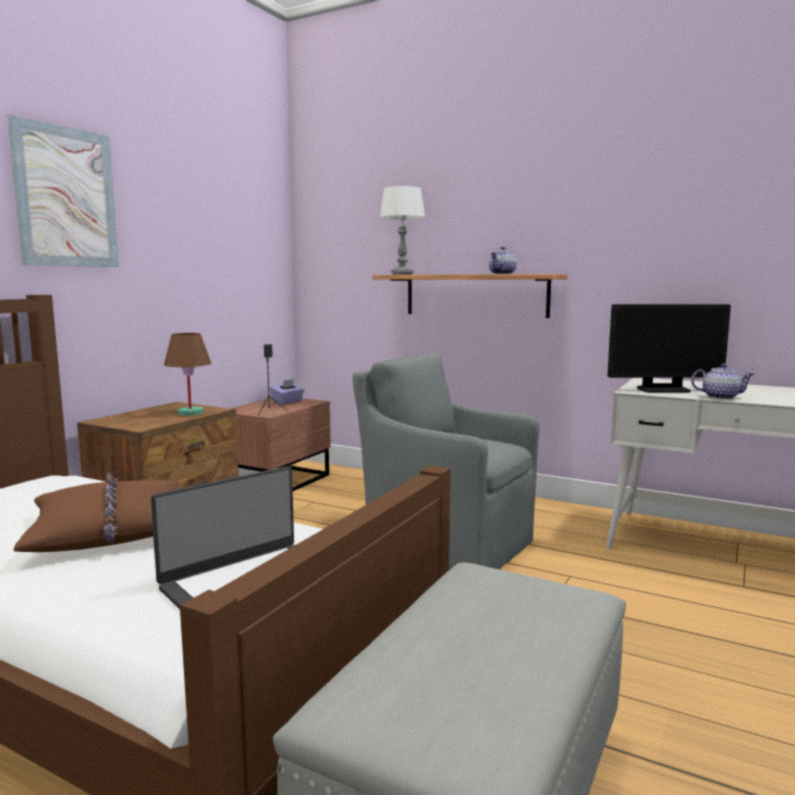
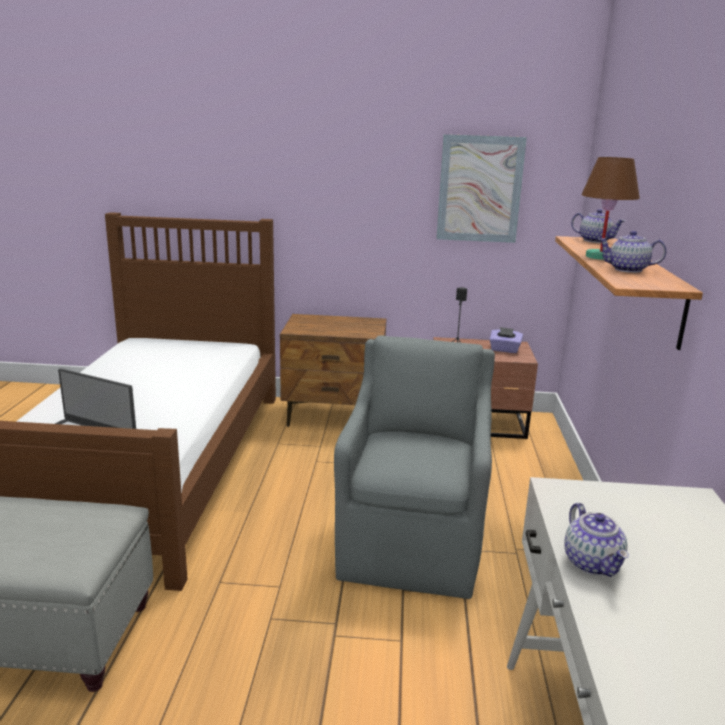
camera: 65 degrees right, 10 degrees up
picture [7,115,119,267] -> picture moved to [436,134,527,243]
brown pillow [14,473,179,552] -> none
brown table lamp [164,333,211,416] -> brown table lamp moved to [581,157,640,260]
white table lamp [379,186,425,275] -> teapot [571,209,625,243]
monitor [607,304,731,392] -> none

